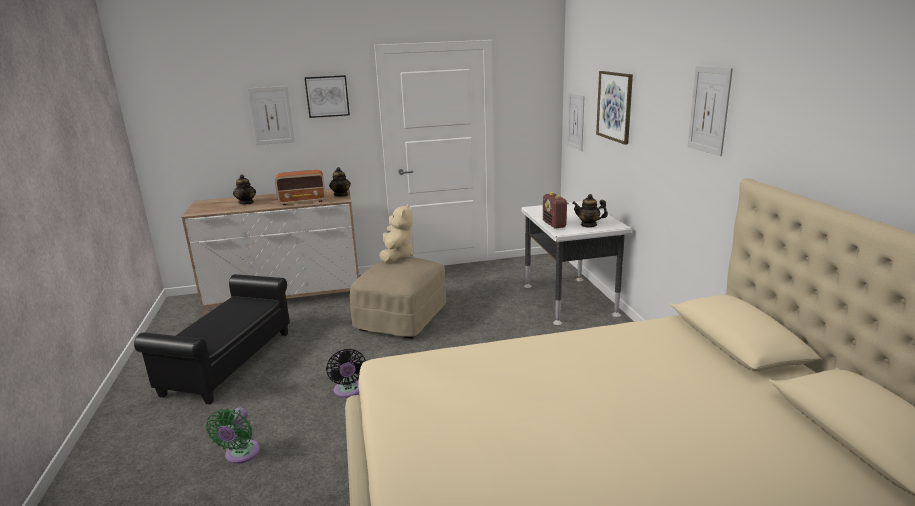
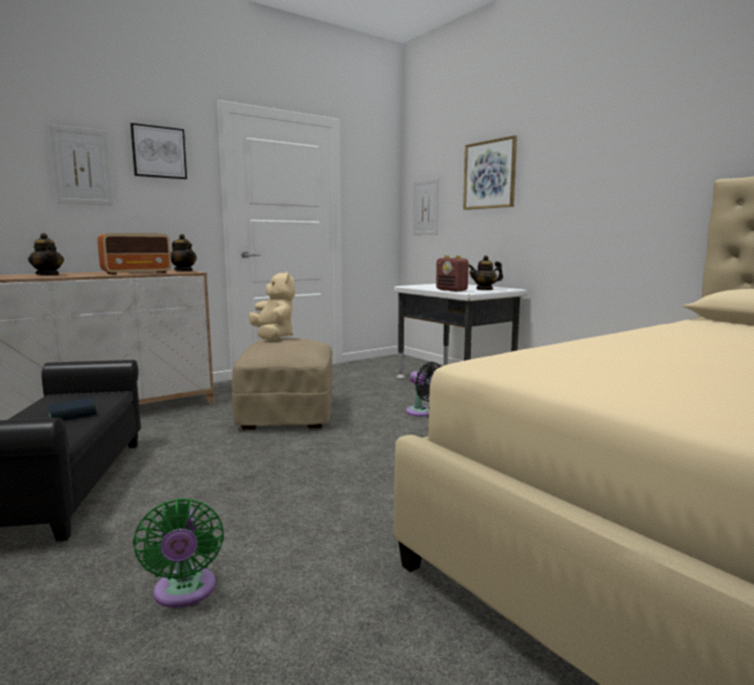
camera: 25 degrees left, 10 degrees down
black fan [326,349,366,398] -> black fan moved to [406,362,441,417]
picture [688,66,733,156] -> none
none -> book [47,398,96,420]

